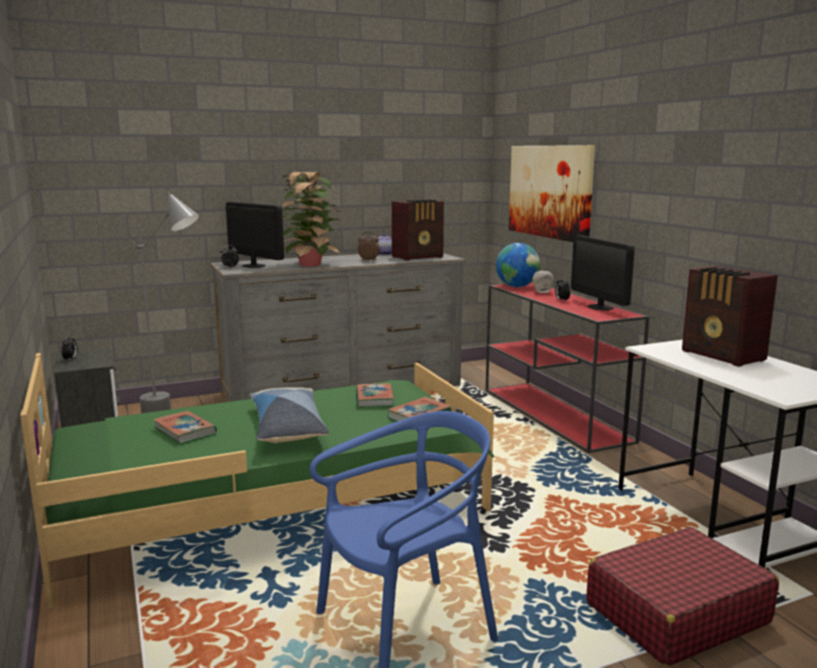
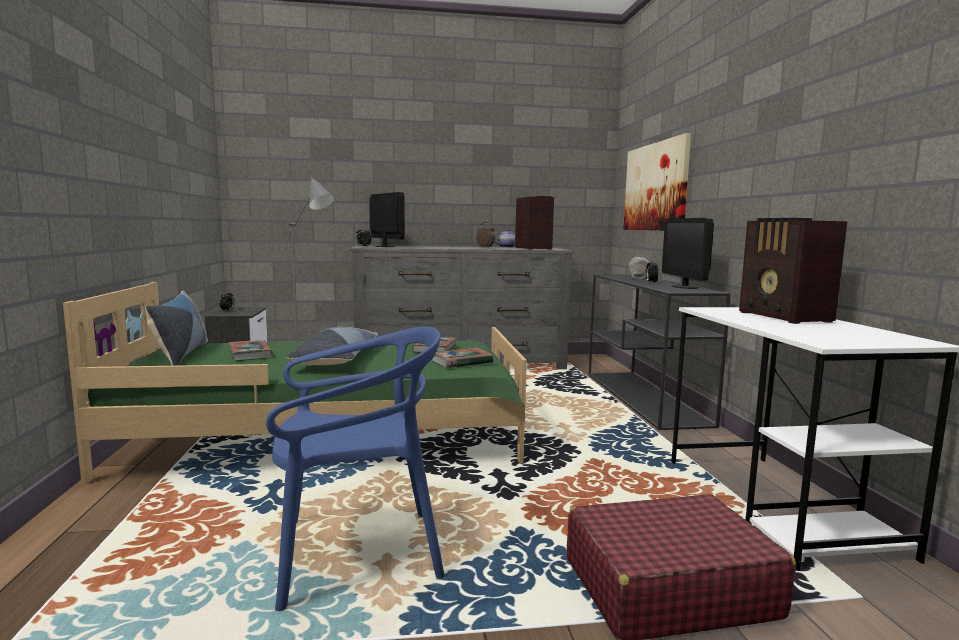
camera: 15 degrees right, 5 degrees down
potted plant [281,172,341,267] -> none
radio [392,199,444,261] -> radio turned 90 degrees counterclockwise [515,196,554,250]
red console table [486,282,649,453] -> black console table [589,274,731,430]
globe [496,243,540,287] -> none
none -> pillow [145,291,208,366]

